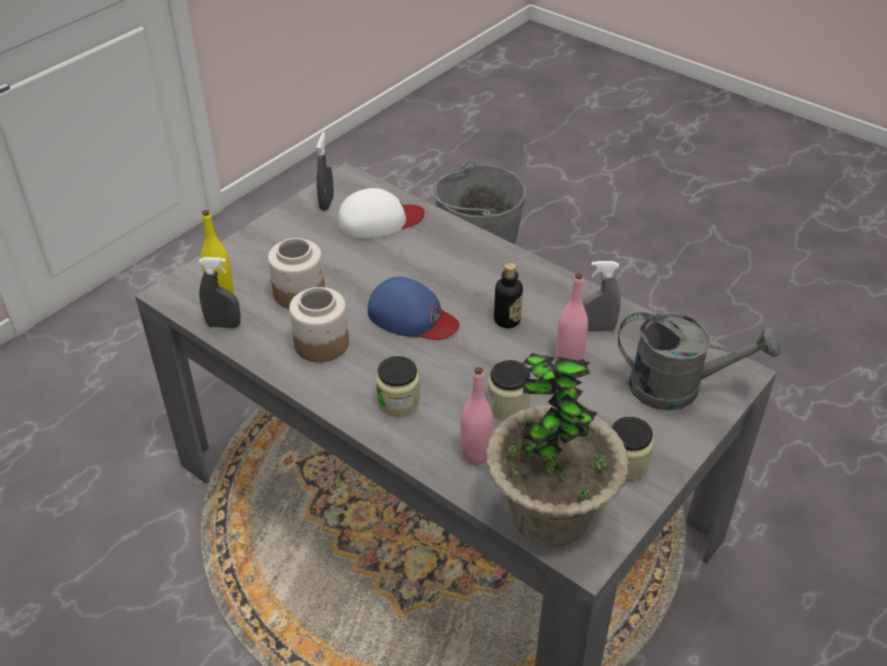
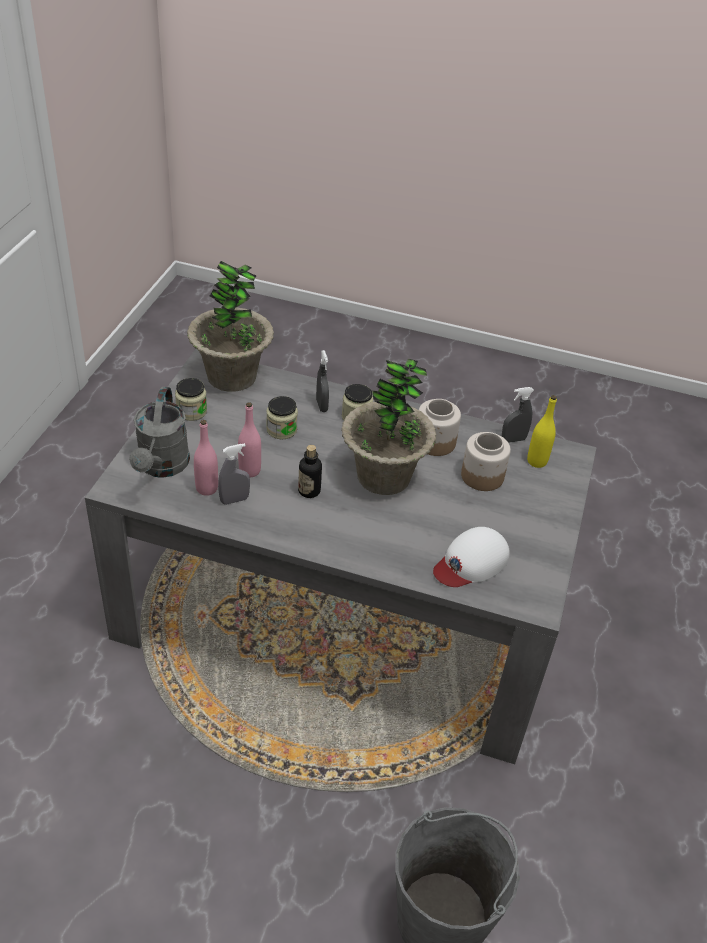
camera: 155 degrees right, 0 degrees up
grey spray bottle [316,132,334,211] -> grey spray bottle moved to [316,350,329,412]
blue cap [368,277,460,340] -> potted plant [341,359,436,495]
pink bottle [461,367,493,465] -> pink bottle moved to [194,420,218,496]
grey watering can [618,312,781,411] -> grey watering can turned 75 degrees counterclockwise [129,387,190,478]

